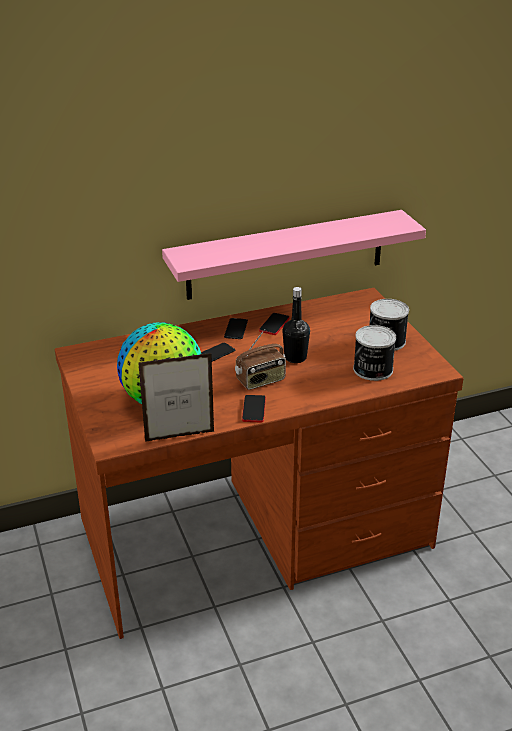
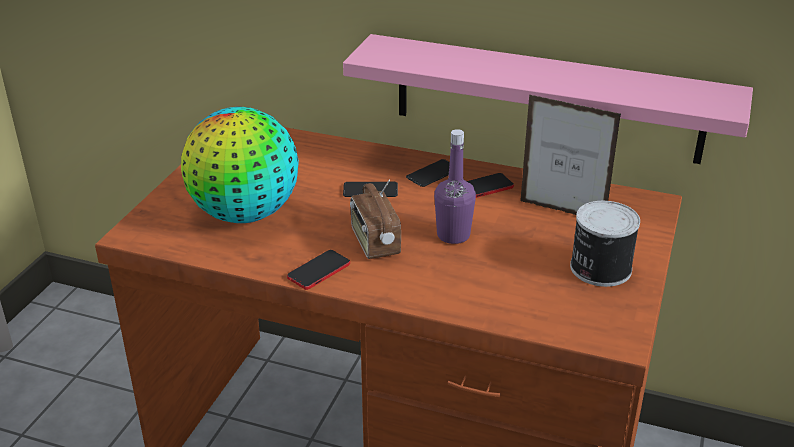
camera: 40 degrees right, 0 degrees up
picture frame [138,353,214,442] -> picture frame moved to [520,94,621,215]
radio [235,329,286,390] -> radio turned 60 degrees clockwise [350,180,401,259]
black bottle [282,287,310,363] -> purple bottle [434,129,476,244]
can [353,325,396,381] -> none

